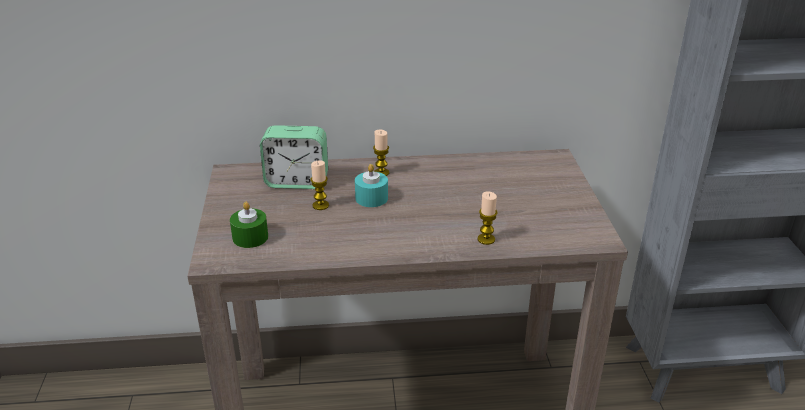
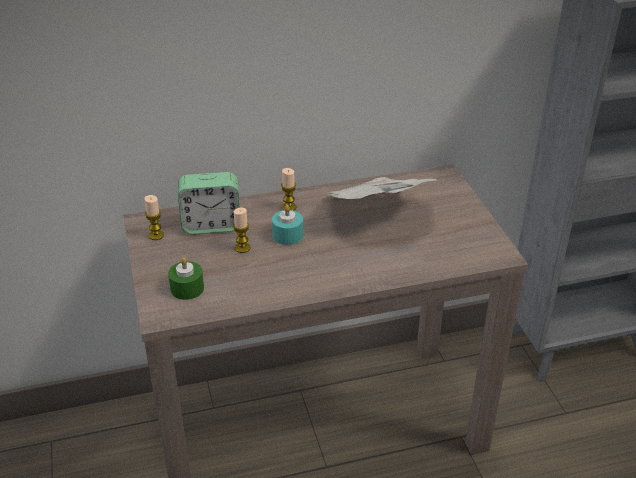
camera: 10 degrees left, 5 degrees up
candle [478,191,498,245] -> candle moved to [144,195,164,240]
none -> newspaper [328,177,437,199]

